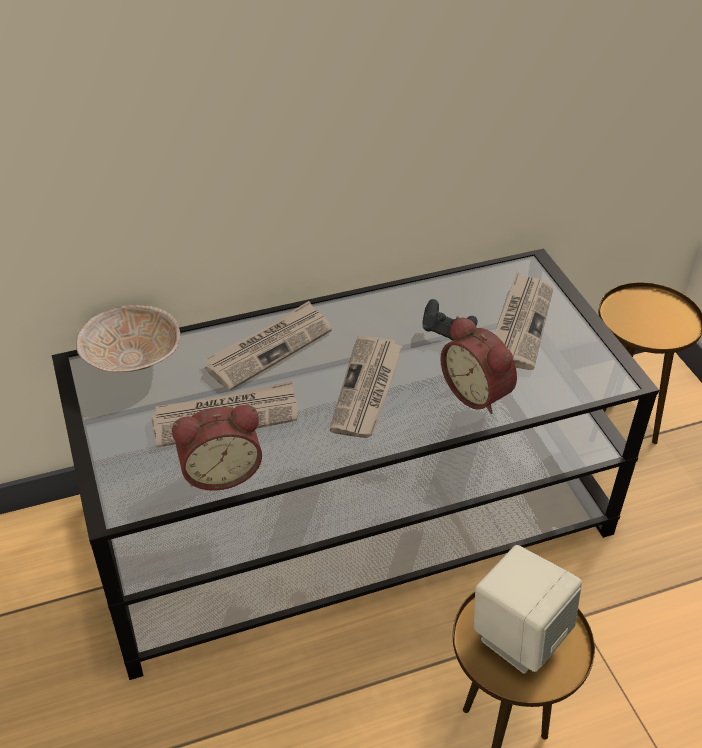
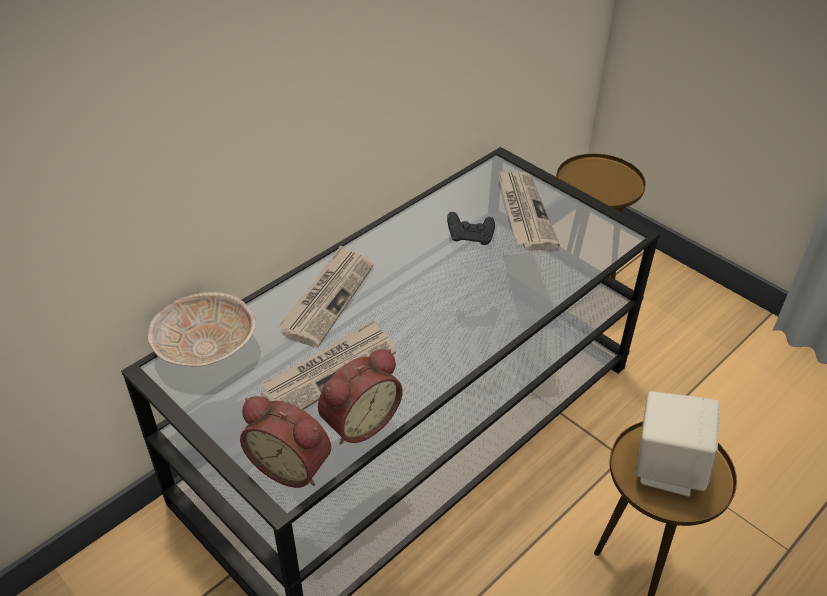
camera: 25 degrees left, 0 degrees up
newspaper [330,336,403,438] -> none
alarm clock [440,316,517,414] -> alarm clock moved to [240,396,331,488]

